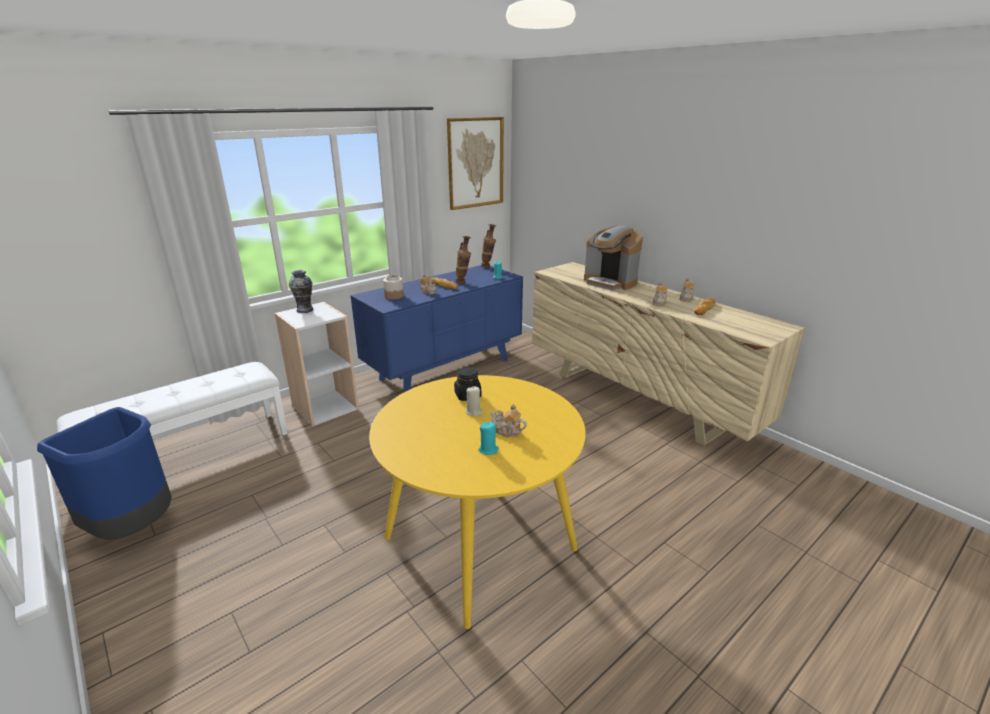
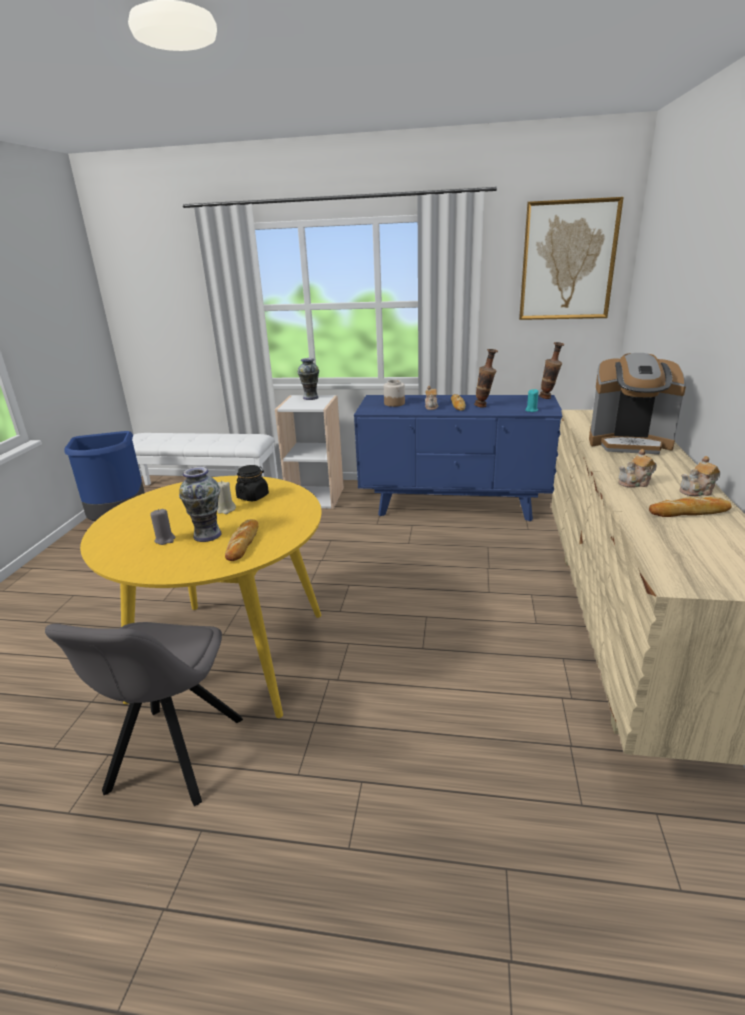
camera: 50 degrees right, 0 degrees up
turquoise candle [478,422,499,455] -> grey candle [150,509,175,545]
teapot [490,404,527,438] -> vase [179,467,222,542]
coffee machine [584,225,643,290] -> coffee machine turned 75 degrees counterclockwise [589,353,686,454]
none -> grey chair [45,622,243,806]
none -> bread [225,519,259,561]

